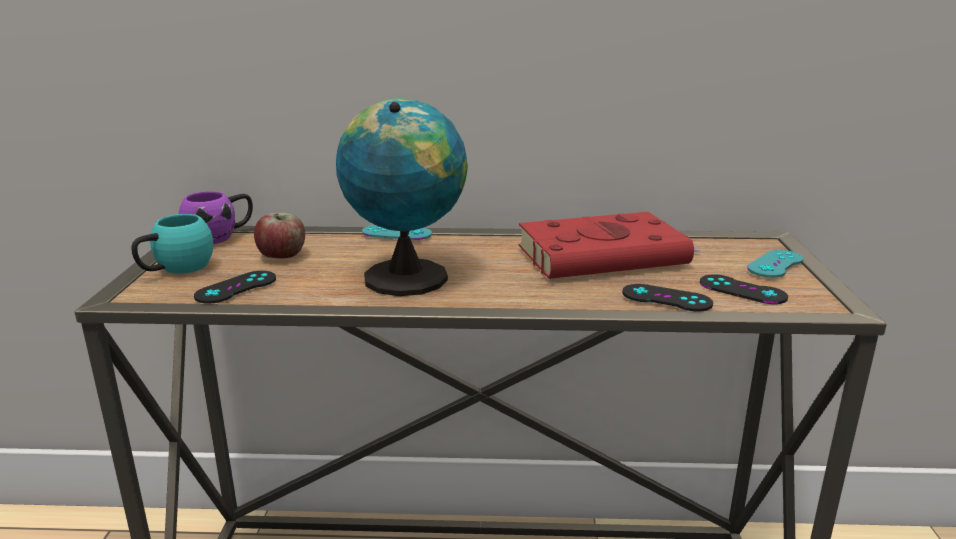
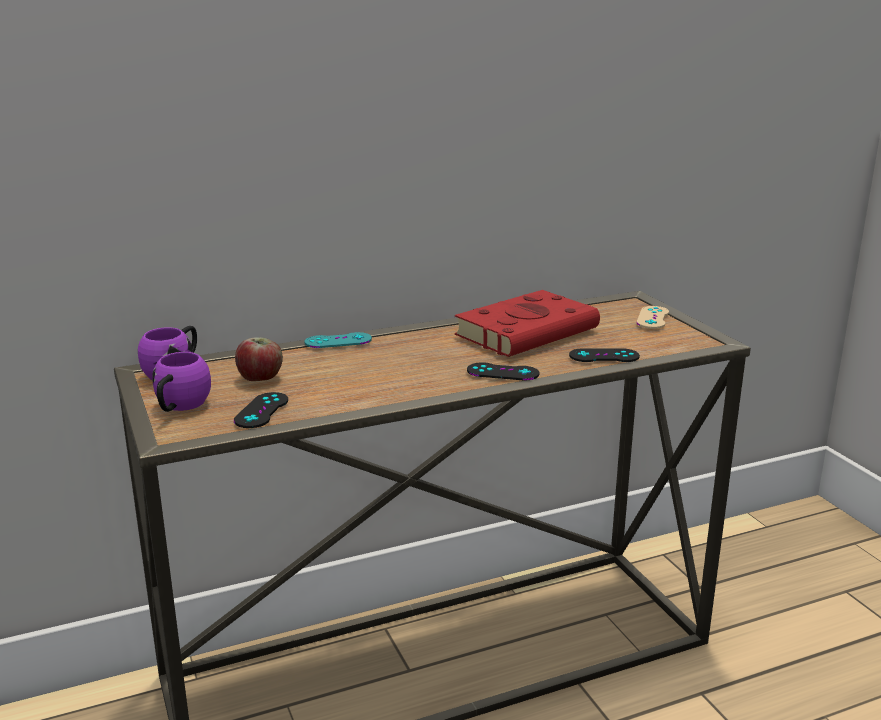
camera: 25 degrees left, 0 degrees up
turquoise mug [131,214,213,274] -> purple mug [152,352,211,412]
globe [336,98,468,296] -> none
black game controller [700,274,788,304] -> black game controller moved to [467,362,539,380]
turquoise game controller [747,250,804,278] -> beige game controller [637,306,669,329]

